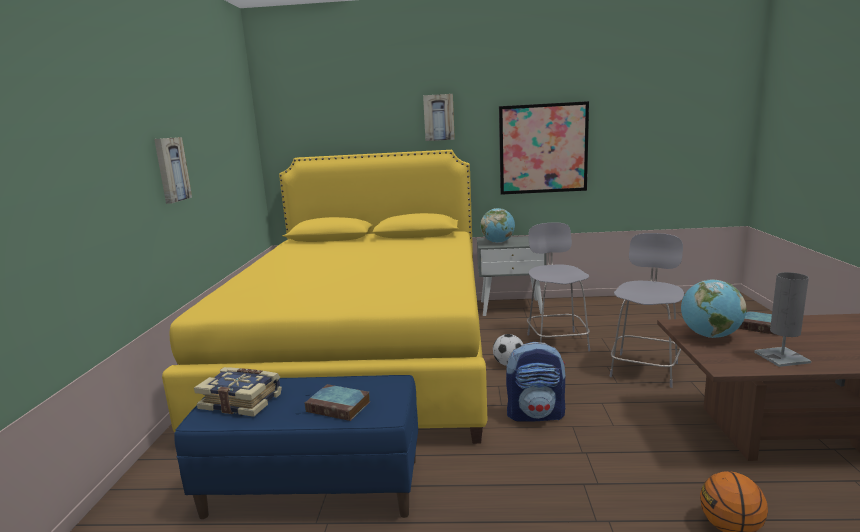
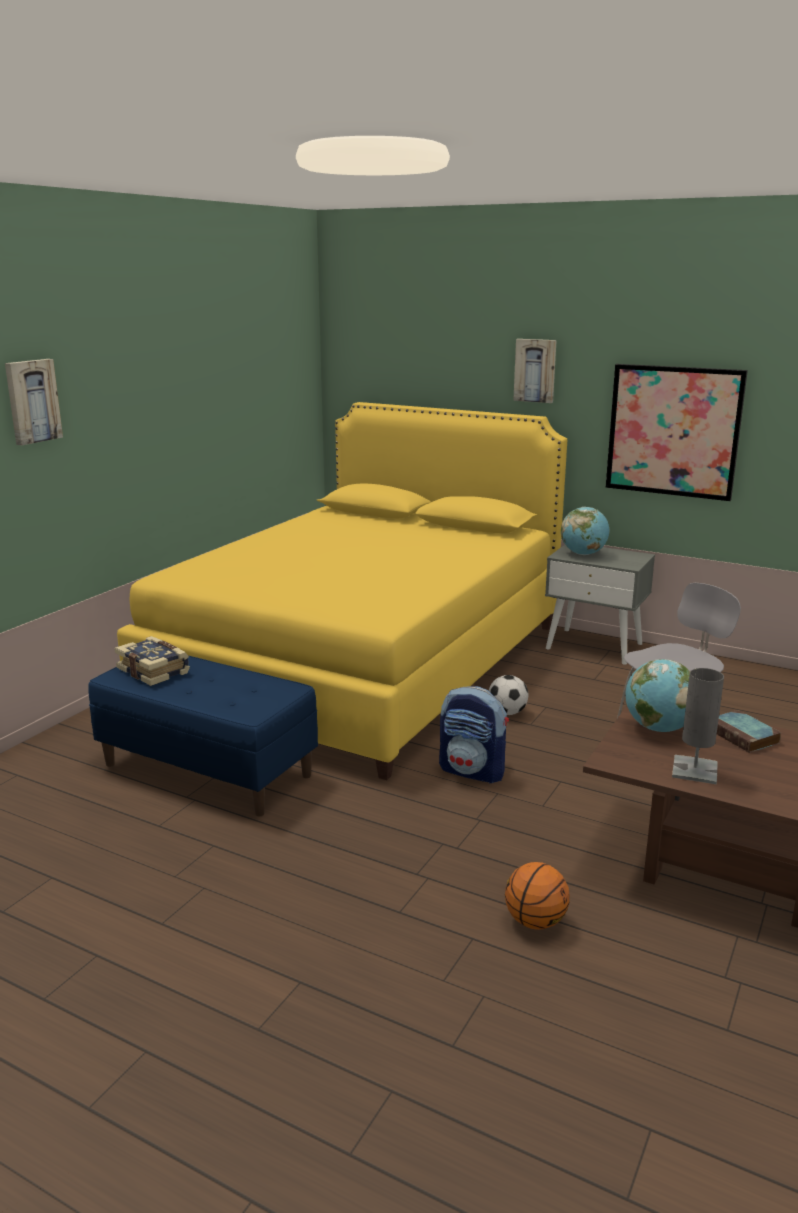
camera: 25 degrees right, 5 degrees up
picture [154,137,192,204] -> picture moved to [5,359,63,445]
book [305,384,370,421] -> none
grey chair [527,222,590,351] -> none

